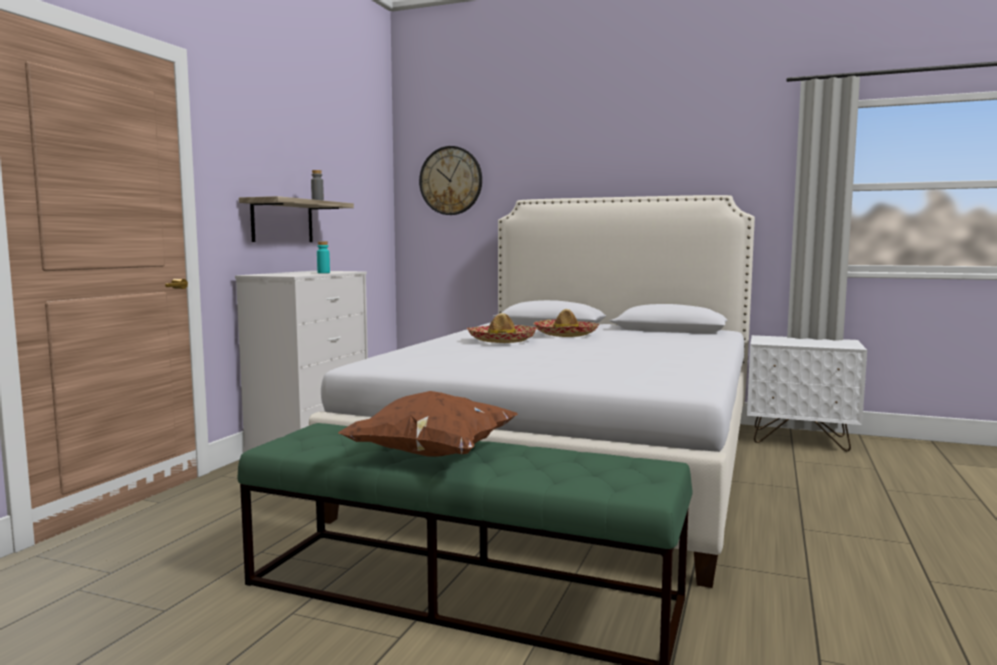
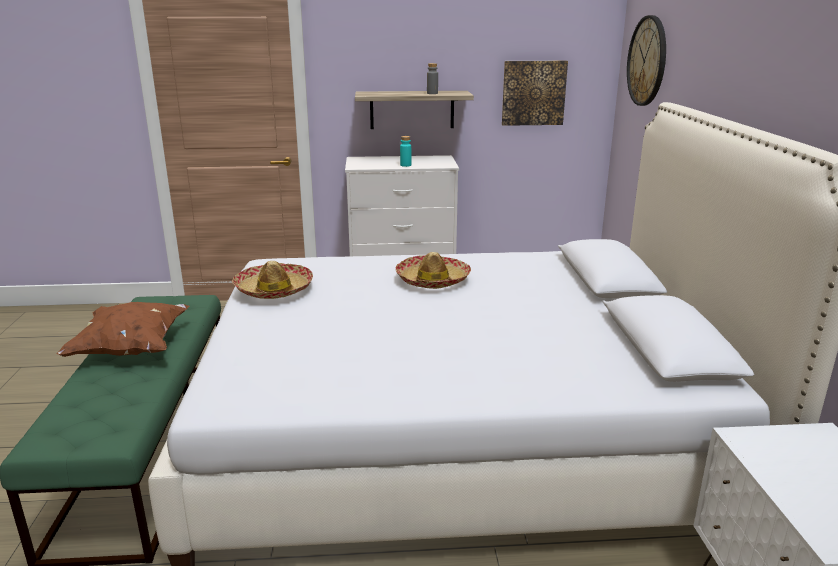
camera: 65 degrees right, 15 degrees up
hat [533,309,599,337] -> hat moved to [232,261,313,299]
none -> picture [502,61,568,126]

